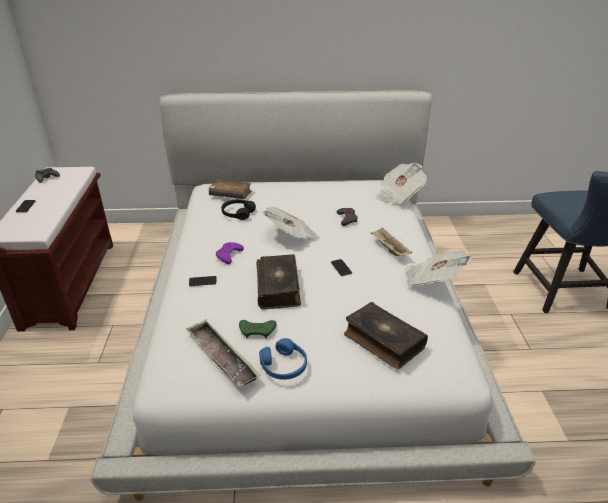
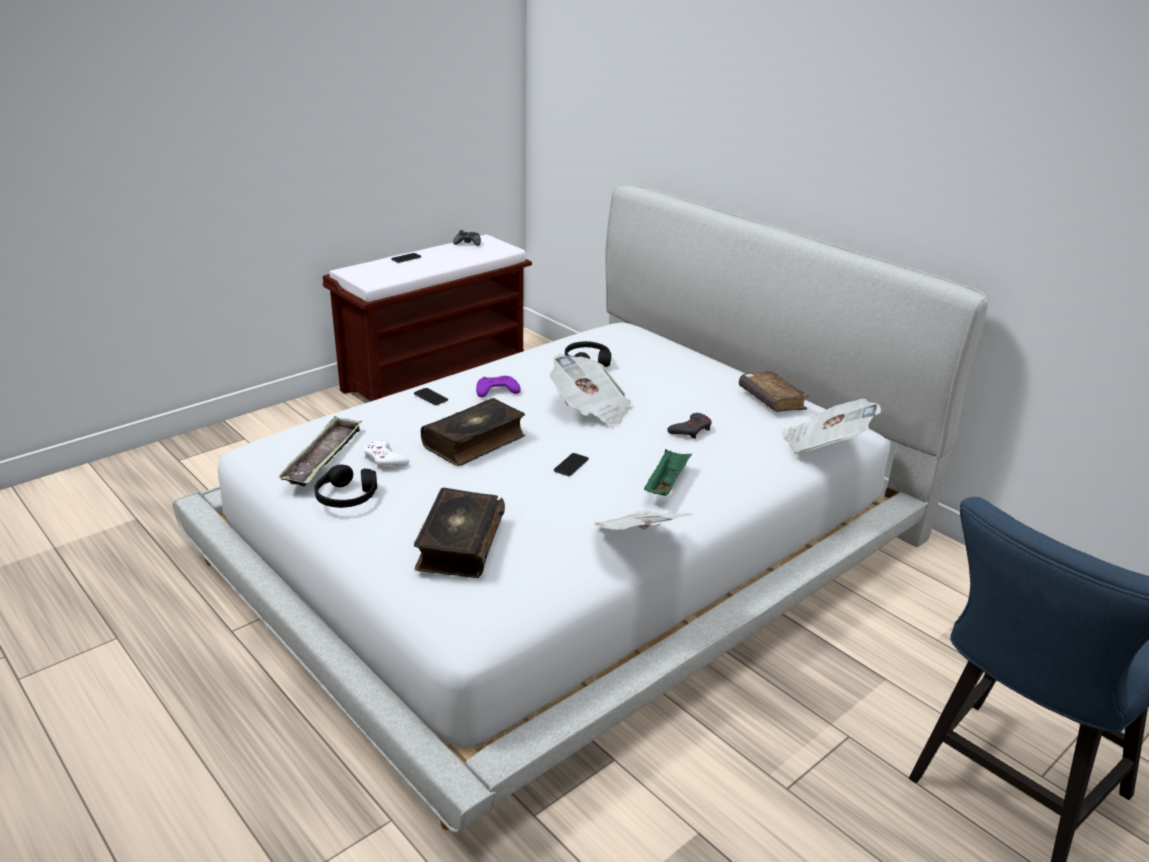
camera: 50 degrees right, 5 degrees down
brown book [209,180,252,199] -> brown book moved to [739,371,810,412]
green game controller [239,320,277,339] -> white game controller [364,440,409,469]
blue headphones [259,338,307,380] -> black headphones [314,465,377,508]
beige tray [371,227,412,256] -> green tray [644,449,692,496]

